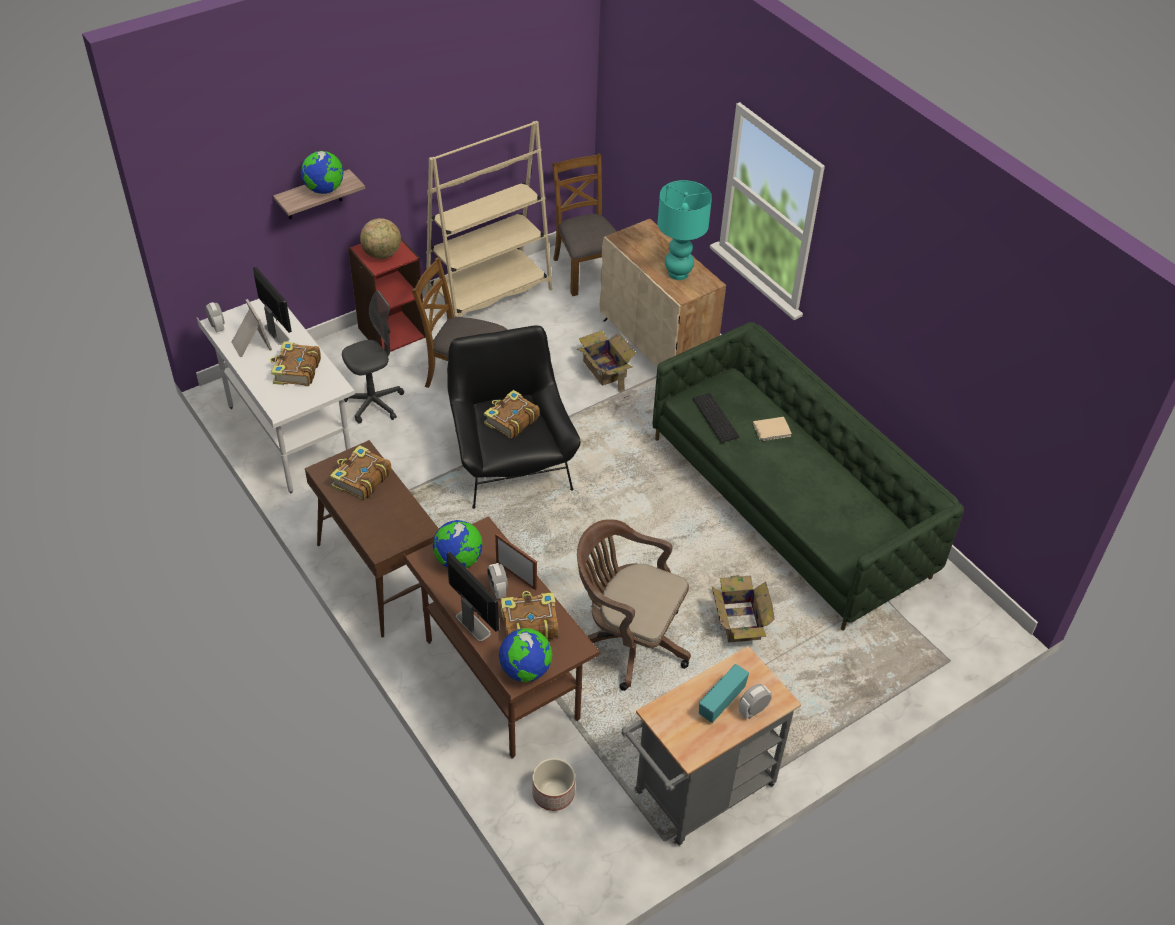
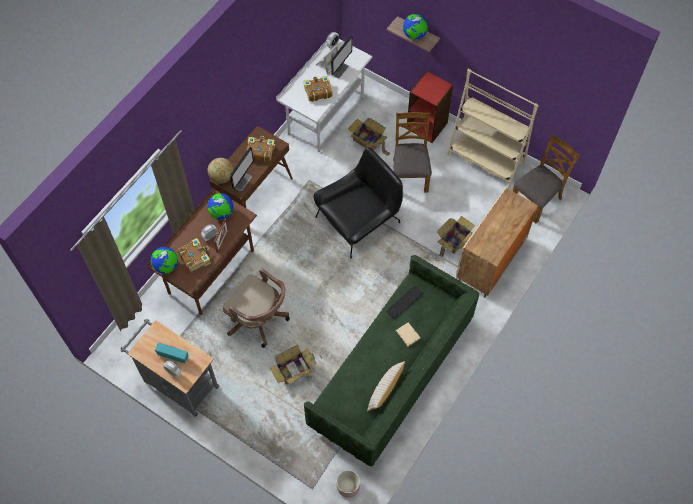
camera: 70 degrees right, 15 degrees up
grey office chair [342,290,404,424] -> cardboard box [348,118,390,156]
globe [360,218,401,259] -> globe moved to [208,158,234,183]
monitor [447,552,499,641] -> monitor moved to [230,147,254,191]
book [484,390,540,439] -> none
planter [532,758,575,811] -> planter moved to [337,470,360,497]
brown office chair [577,519,691,691] -> brown office chair turned 120 degrees clockwise [223,268,290,348]
turquoise table lamp [658,180,712,280] -> none
none -> beige pillow [367,361,405,412]

